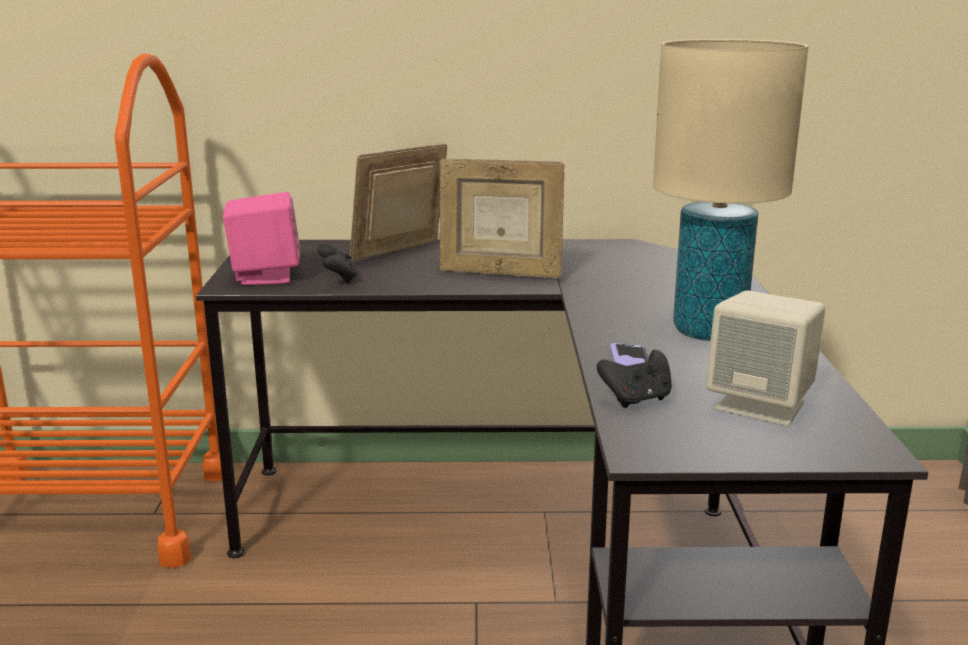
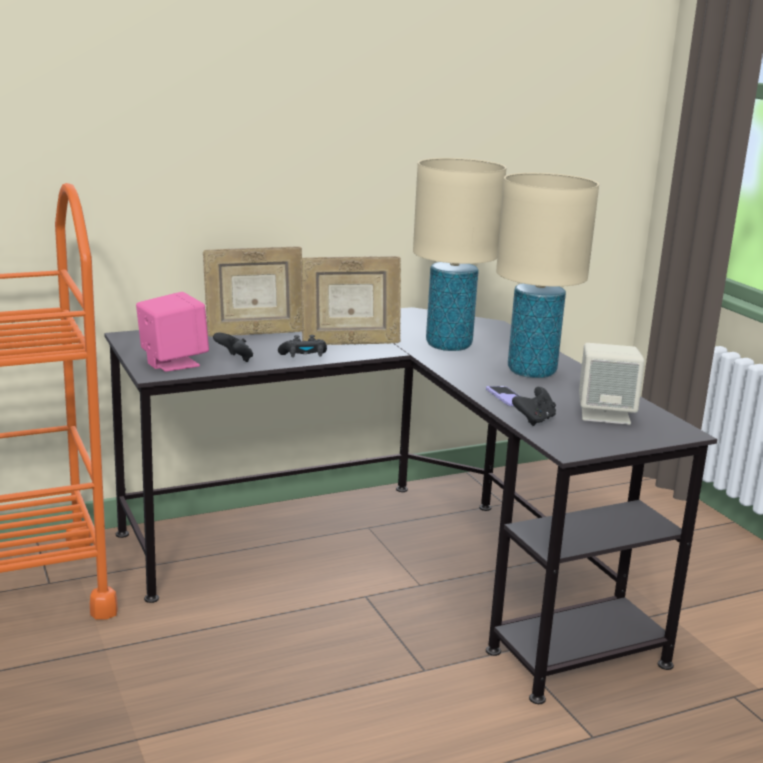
camera: 25 degrees left, 0 degrees up
picture frame [350,144,447,261] -> picture frame turned 120 degrees counterclockwise [203,246,302,337]
none -> black game controller [278,335,327,358]
none -> beige table lamp [413,158,506,351]

